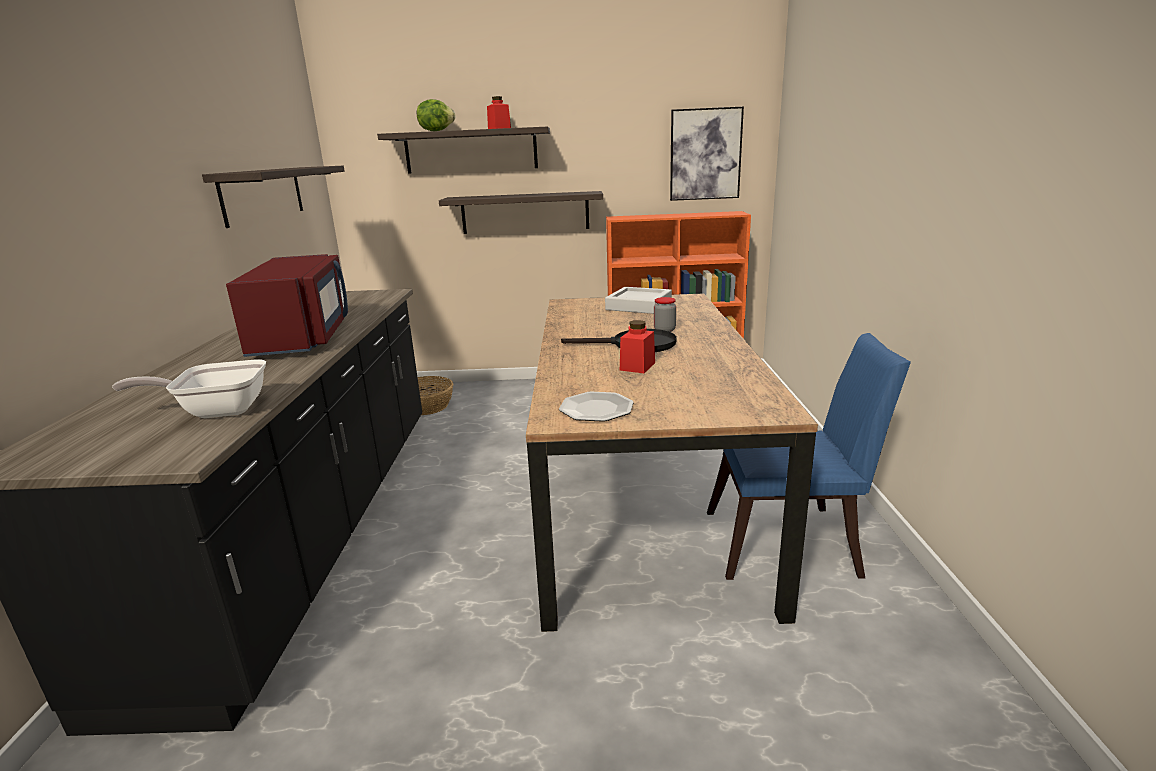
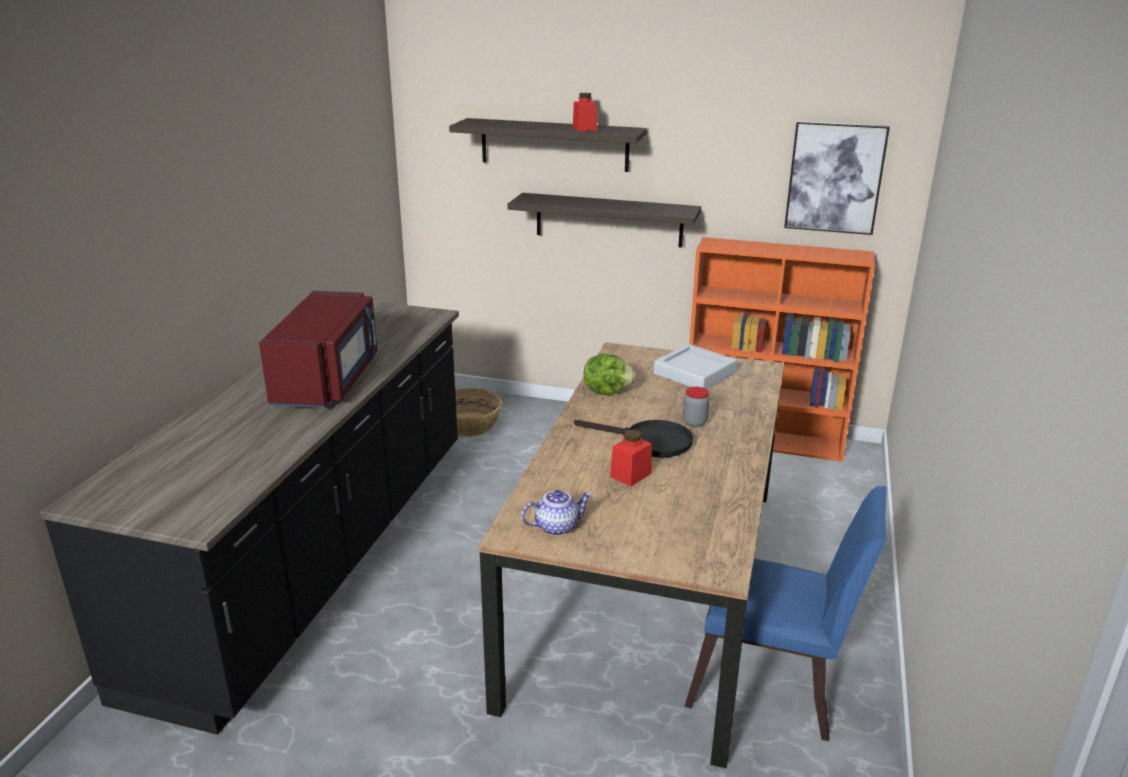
camera: 15 degrees right, 5 degrees up
frying pan [112,359,266,418] -> none
shelf [202,166,345,228] -> none
lettuce [417,99,456,131] -> lettuce moved to [584,353,636,395]
plate [559,392,634,422] -> teapot [521,490,592,536]

